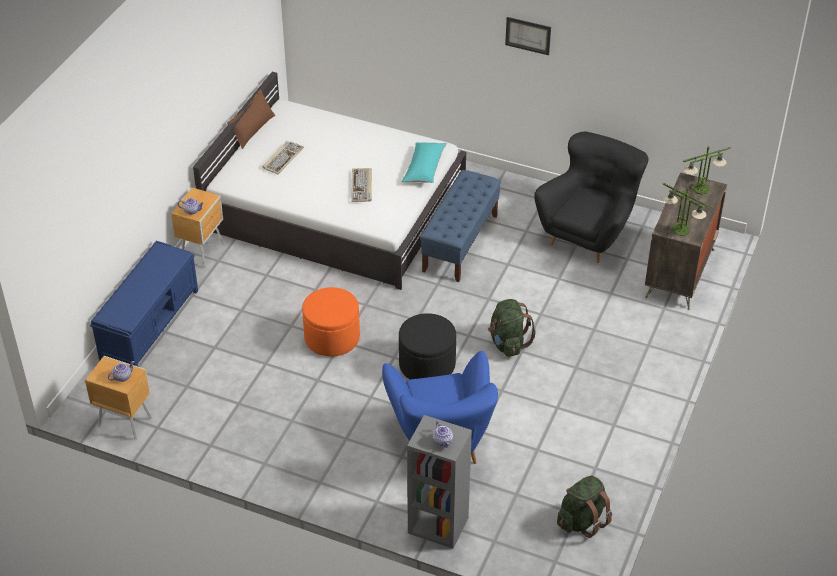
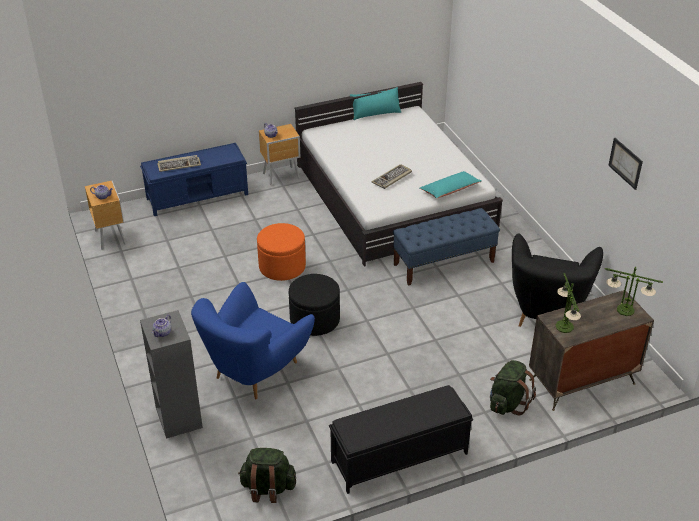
camera: 45 degrees right, 5 degrees down
brown pillow [227,89,275,149] -> turquoise pillow [350,87,401,120]
keyboard [262,141,304,175] -> keyboard moved to [157,155,201,172]
green backpack [488,299,536,357] -> green backpack moved to [490,360,536,415]
picture [505,17,551,55] -> picture moved to [608,138,643,190]
black armchair [534,132,649,263] -> black armchair turned 120 degrees clockwise [512,233,603,327]
none -> black bench [329,385,473,494]

